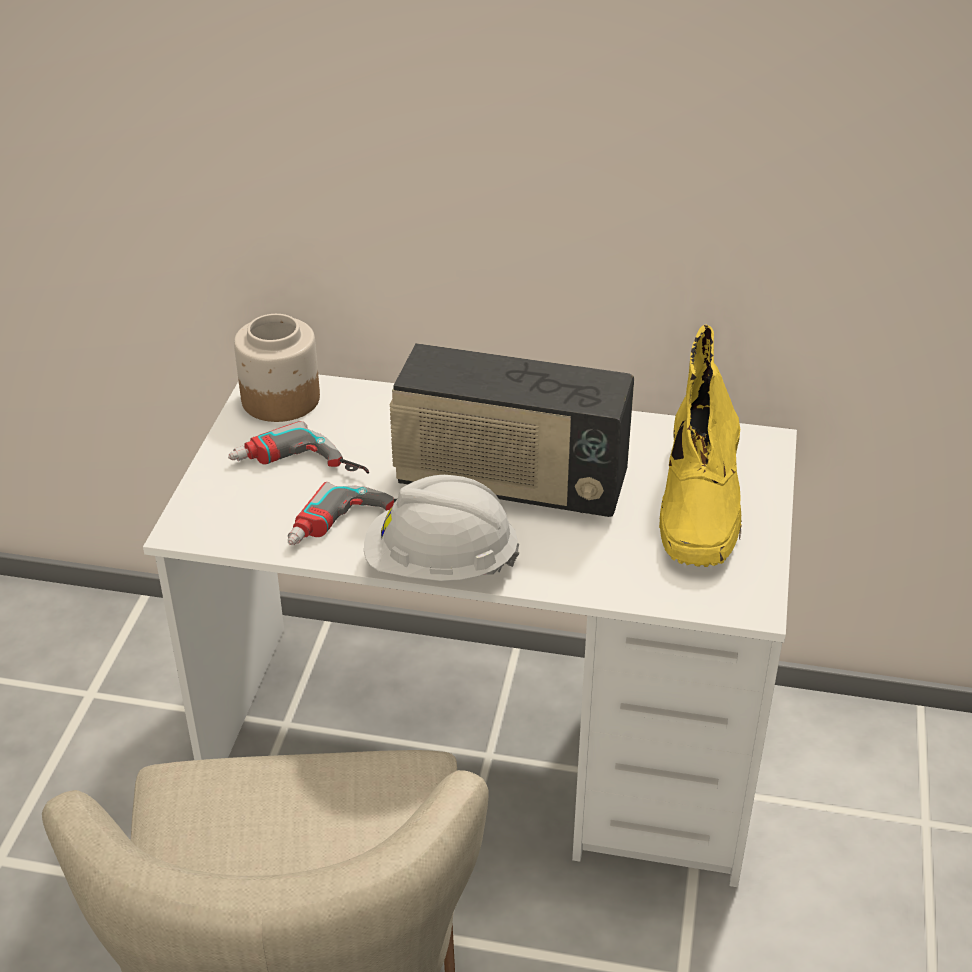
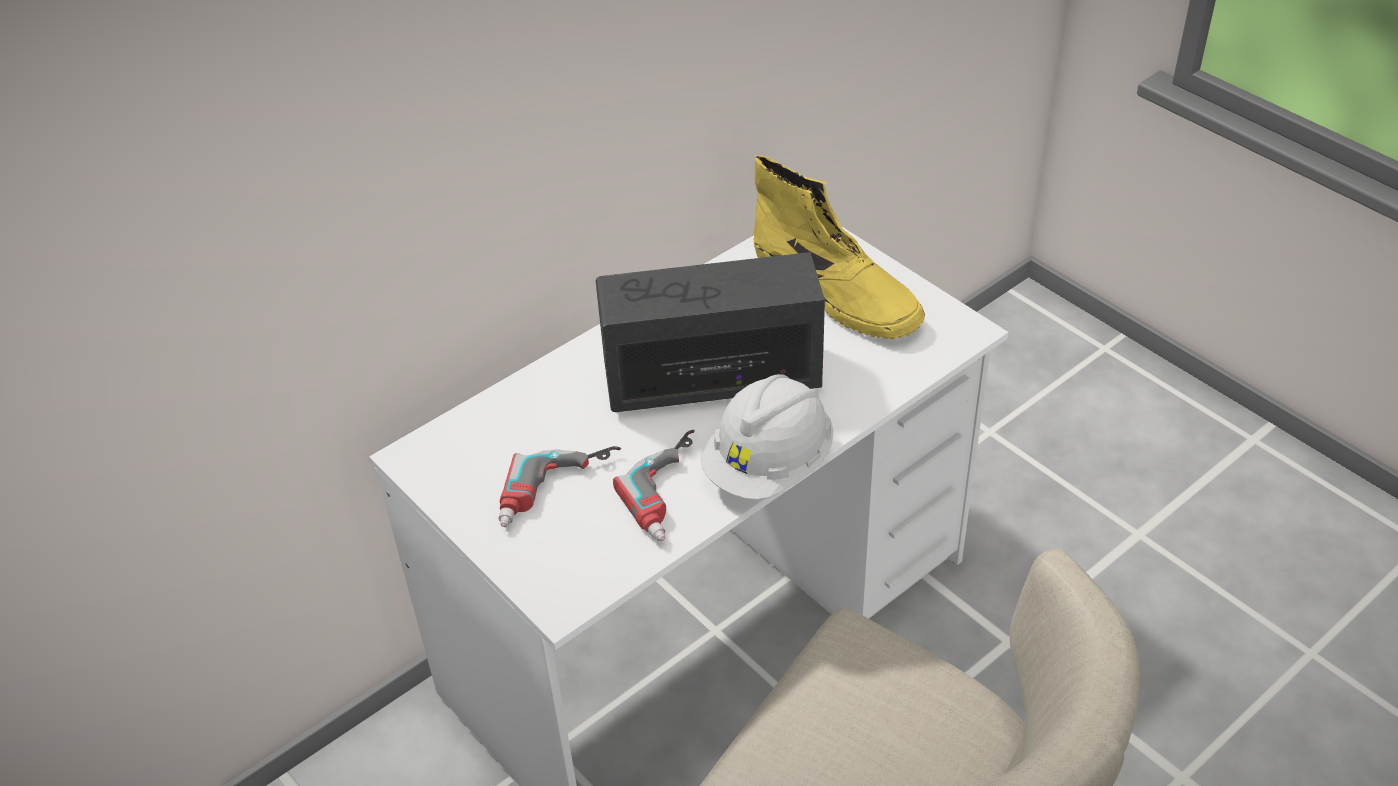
camera: 50 degrees left, 5 degrees up
jar [234,314,320,422] -> none
radio [390,343,634,517] -> radio turned 150 degrees counterclockwise [596,252,825,412]

